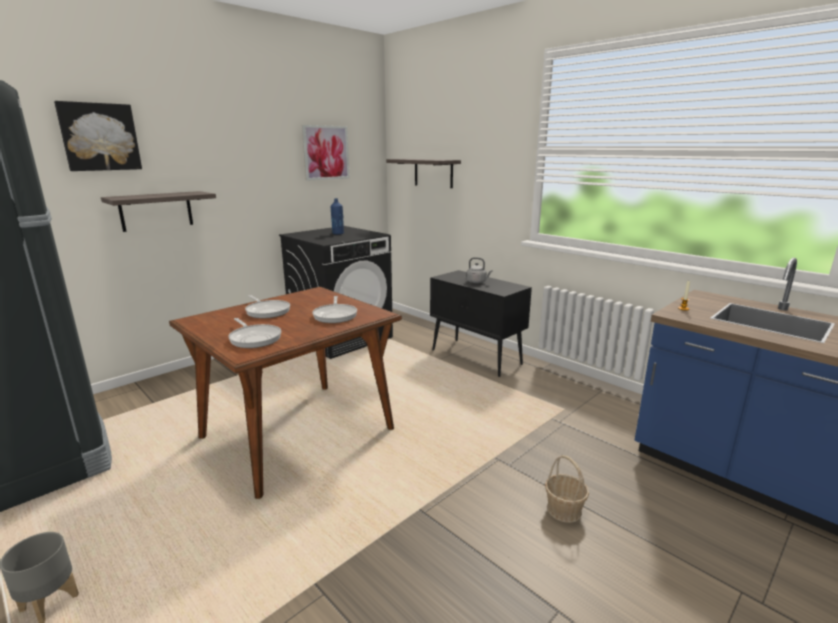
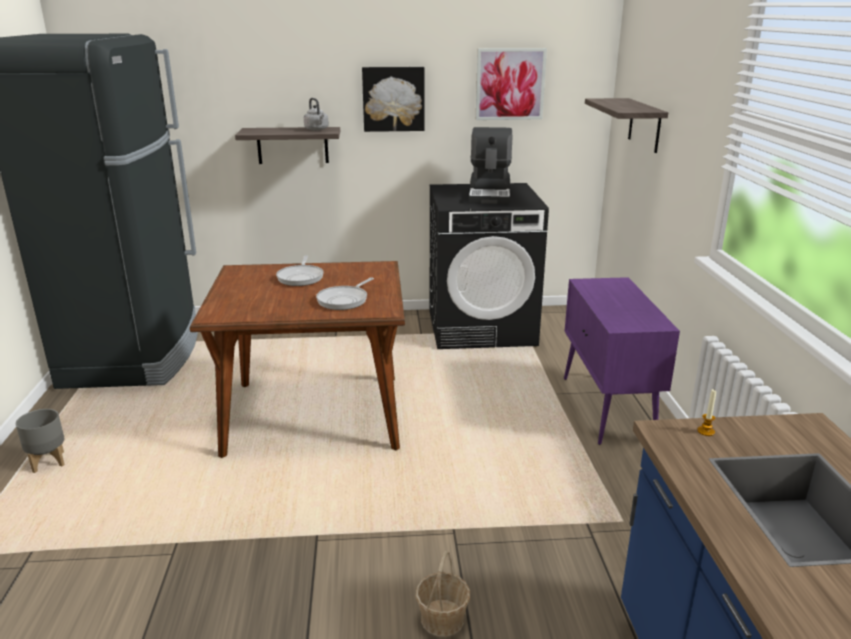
camera: 40 degrees right, 5 degrees up
picture [54,101,142,171] -> picture moved to [362,67,425,132]
frying pan [228,318,281,348] -> none
blue bottle [331,198,344,235] -> coffee machine [469,127,512,204]
black cabinet [430,270,532,377] -> purple cabinet [564,277,680,445]
grey kettle [466,257,492,283] -> grey kettle moved to [304,98,329,131]

